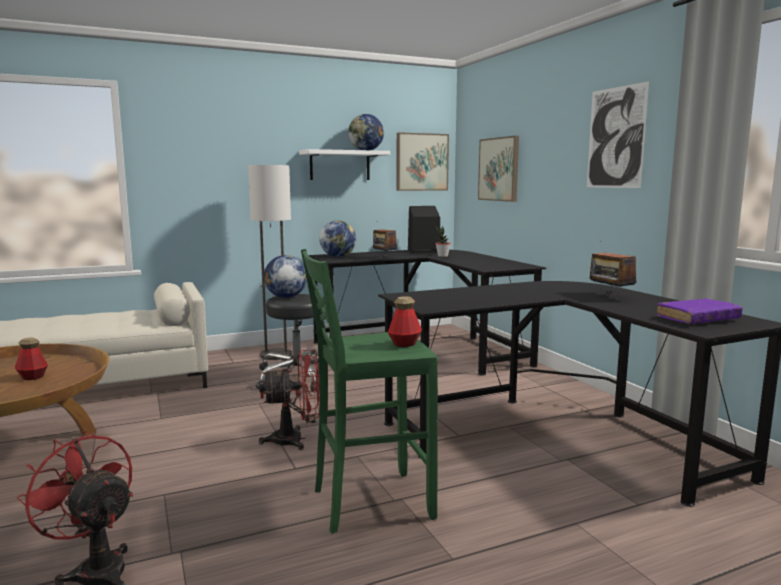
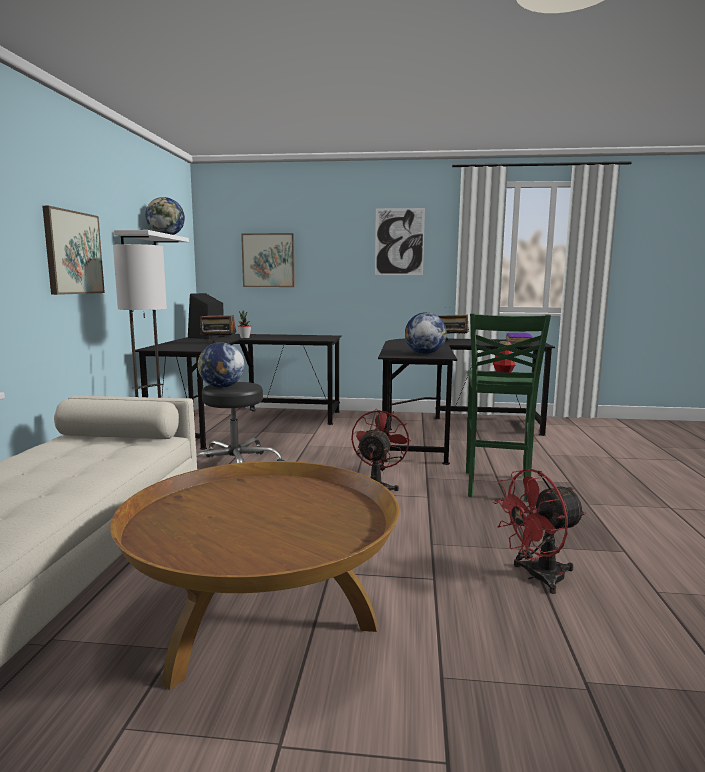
camera: 60 degrees left, 0 degrees up
bottle [15,338,48,380] -> none
globe [319,221,356,257] -> globe moved to [405,312,447,354]
picture [397,132,449,191] -> picture moved to [42,206,105,295]

